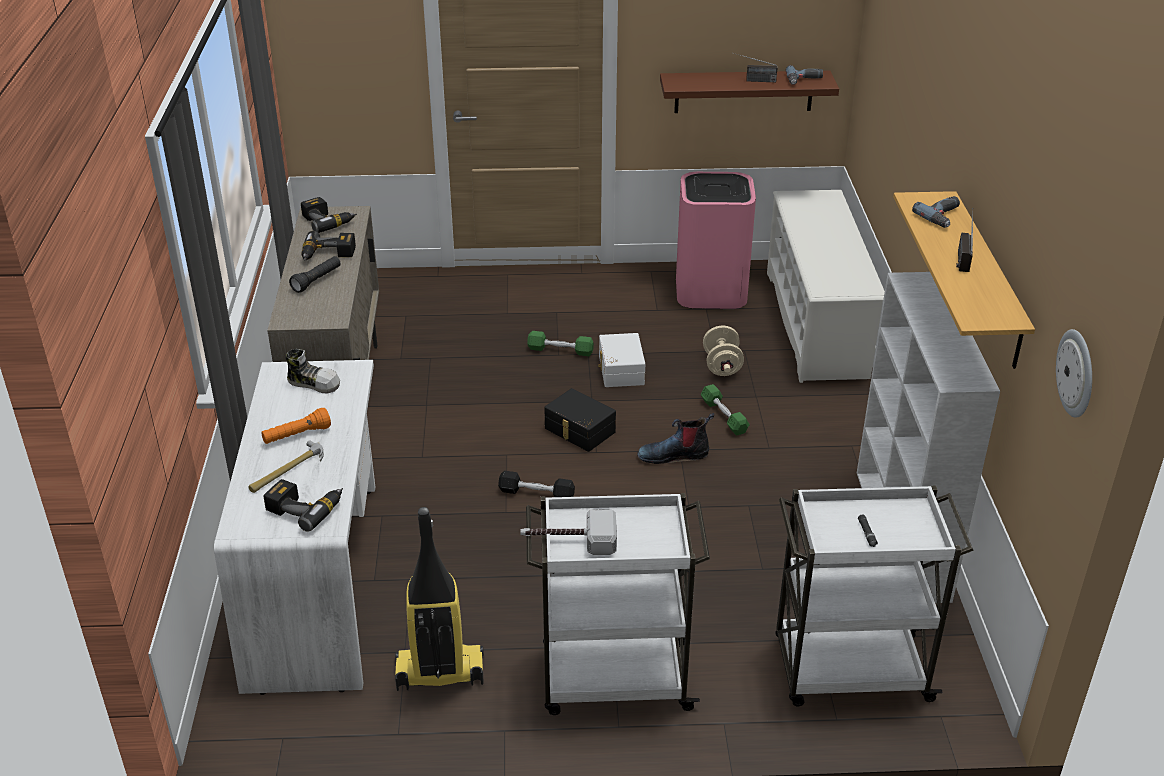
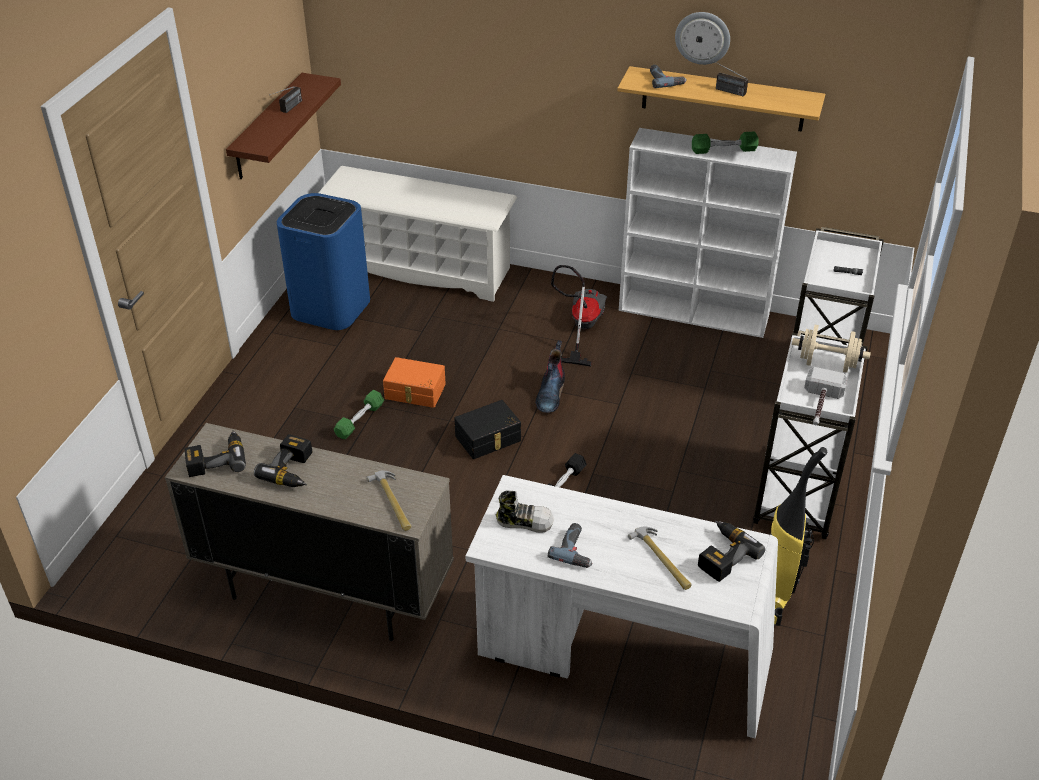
camera: 70 degrees left, 5 degrees up
orange flashlight [261,408,331,444] -> none
shoe [285,349,340,393] -> shoe turned 60 degrees clockwise [496,490,554,533]
black flashlight [289,256,341,293] -> none
white storage box [598,333,645,387] -> orange storage box [383,357,446,408]
pink trash can [676,172,756,309] -> blue trash can [277,193,370,330]
green dumbbell [701,384,750,436] -> green dumbbell moved to [692,132,759,154]
beige dumbbell [703,326,744,376] -> beige dumbbell moved to [792,325,871,373]
power drill [786,65,823,85] -> power drill moved to [548,523,593,568]
wall clock [1056,329,1092,418] -> wall clock moved to [675,12,730,65]
none -> hammer [367,471,411,531]
none -> vacuum cleaner [551,265,607,367]

